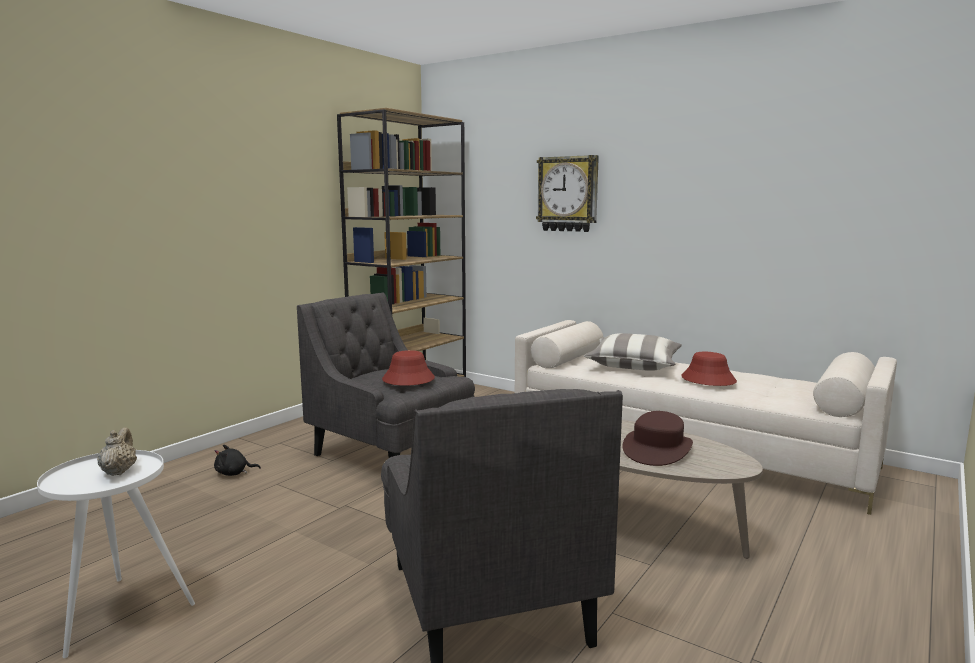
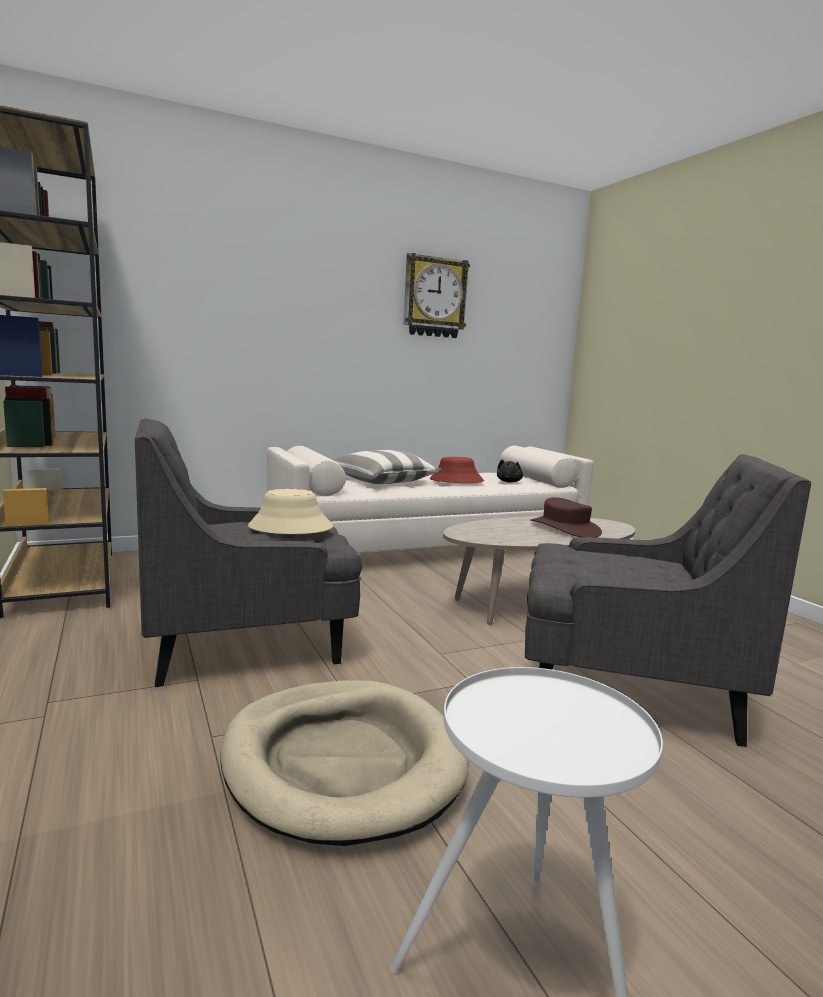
camera: 60 degrees left, 0 degrees up
beige teapot [97,427,137,476] -> none
black plush toy [214,445,261,476] -> black plush toy moved to [497,460,523,482]
red hat [382,350,435,386] -> beige hat [248,489,333,534]
wall clock [536,155,599,232] -> wall clock moved to [403,253,470,338]
none -> beige dog bed [220,680,469,846]

